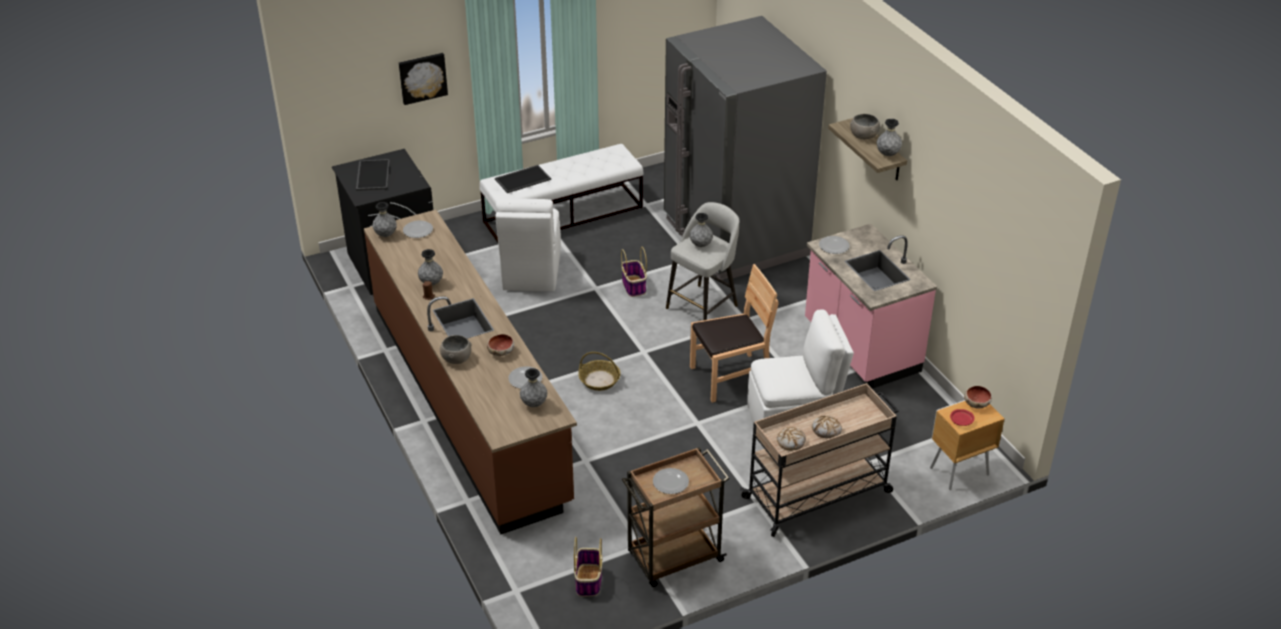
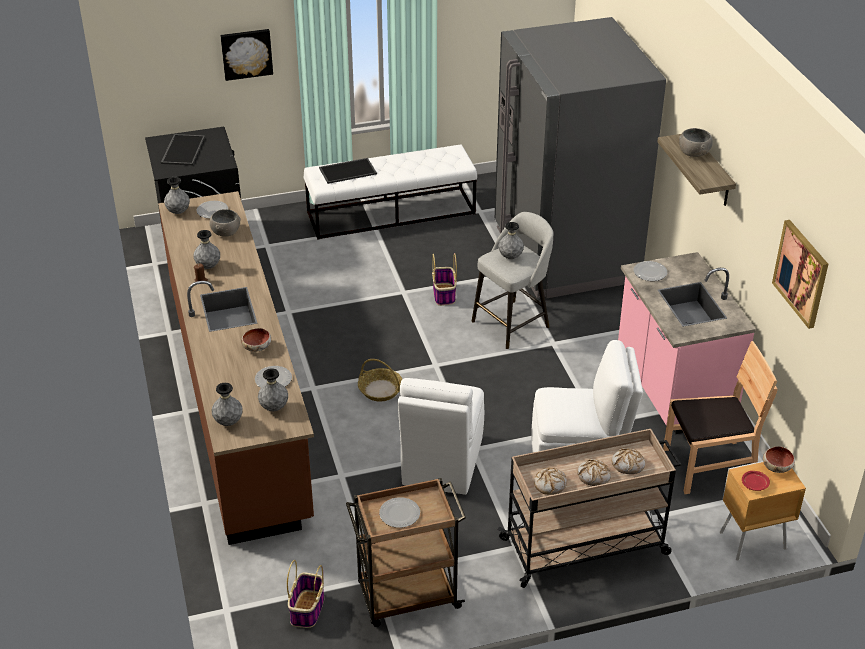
camera: 10 degrees right, 0 degrees up
grey bowl [440,335,472,364] -> grey bowl moved to [209,209,241,237]
white chair [496,198,561,291] -> white chair moved to [398,378,484,495]
brown chair [690,264,779,403] -> brown chair moved to [663,341,778,494]
grey vase [877,119,902,156] -> grey vase moved to [212,383,243,426]
none -> bread [611,448,645,474]
none -> picture [772,220,828,329]

